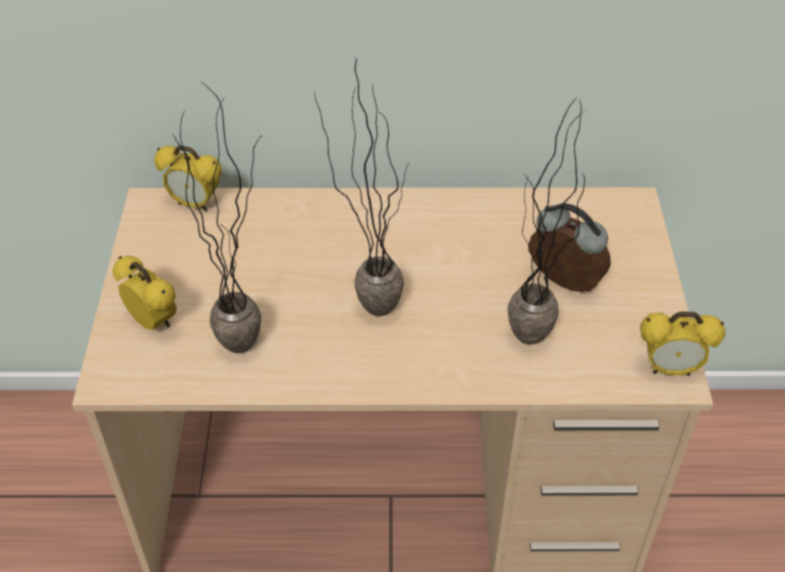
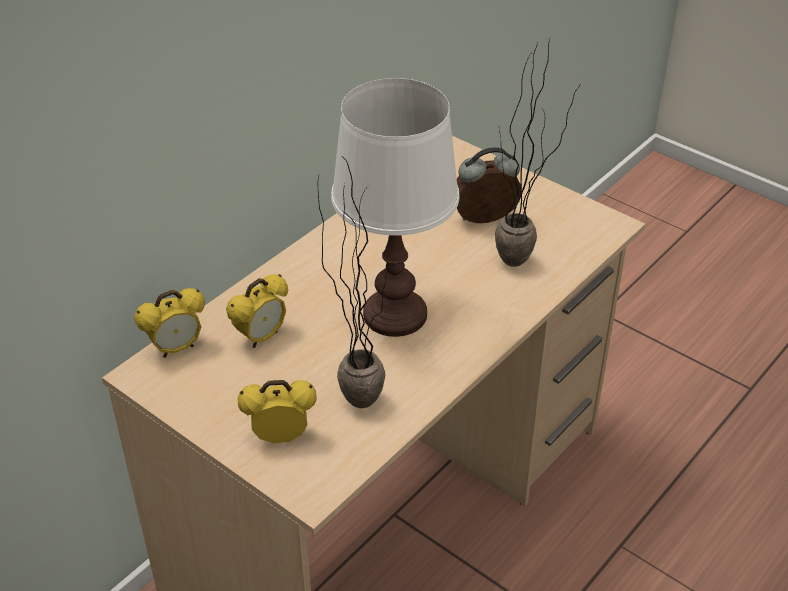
camera: 50 degrees left, 5 degrees down
potted plant [314,57,410,316] -> white table lamp [331,78,460,337]
alarm clock [640,312,725,376] -> alarm clock moved to [226,274,288,348]

